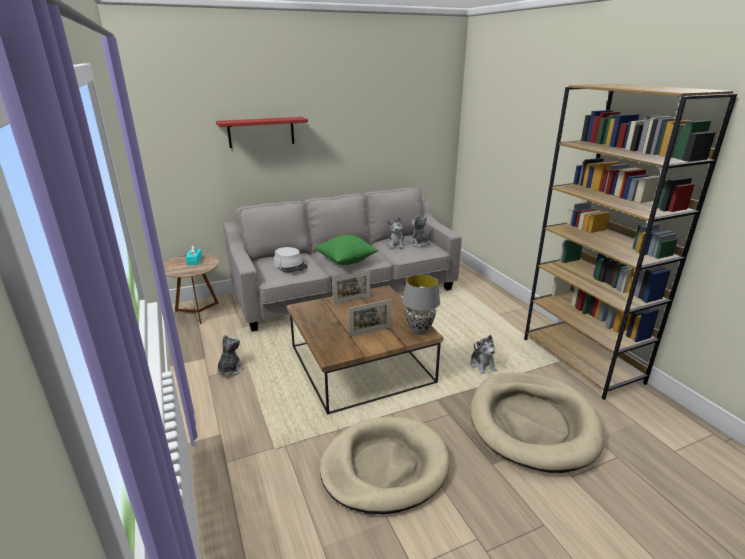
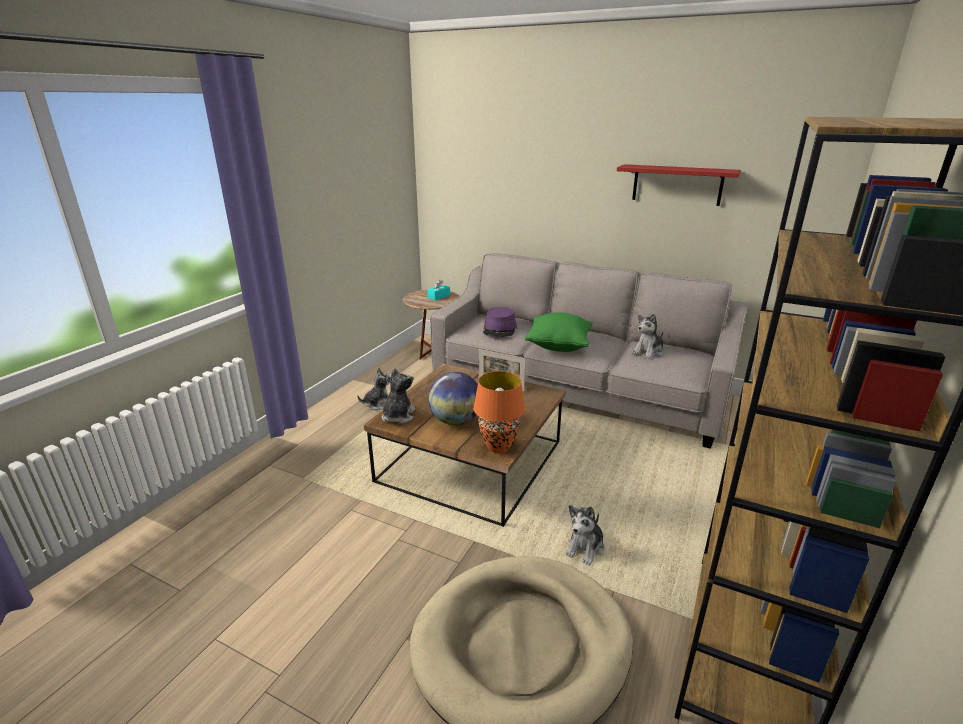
camera: 50 degrees right, 0 degrees up
red shelf [216,117,308,148] -> red shelf moved to [617,164,741,206]
grey hat [273,247,308,272] -> purple hat [483,307,517,337]
beige dog bed [320,416,450,515] -> none
picture frame [349,300,391,337] -> globe [428,372,478,425]
grey table lamp [402,274,440,335] -> orange table lamp [473,371,525,453]
plush toy [409,215,431,247] -> plush toy moved to [382,368,415,424]

